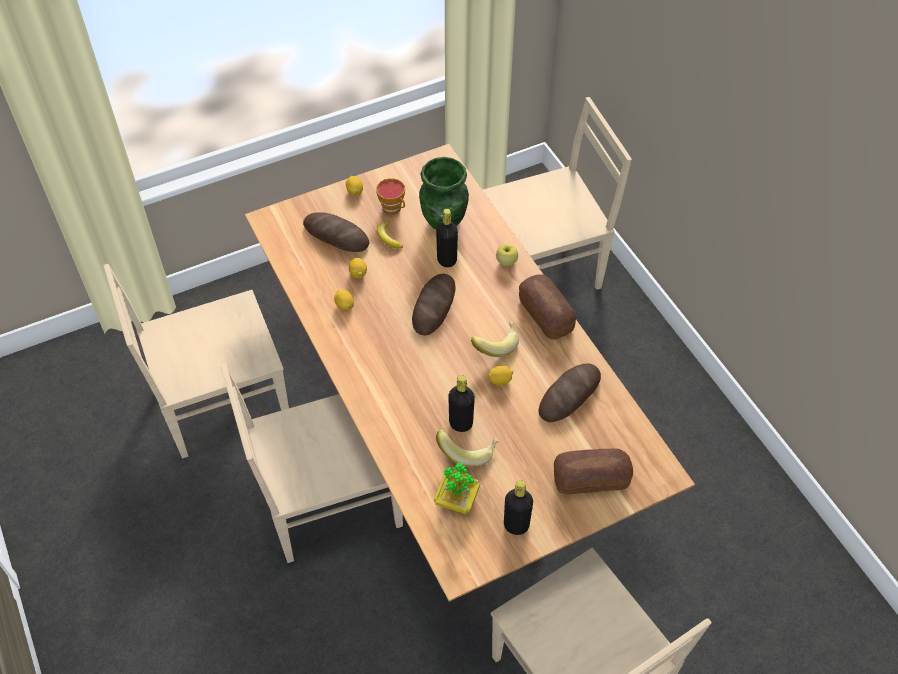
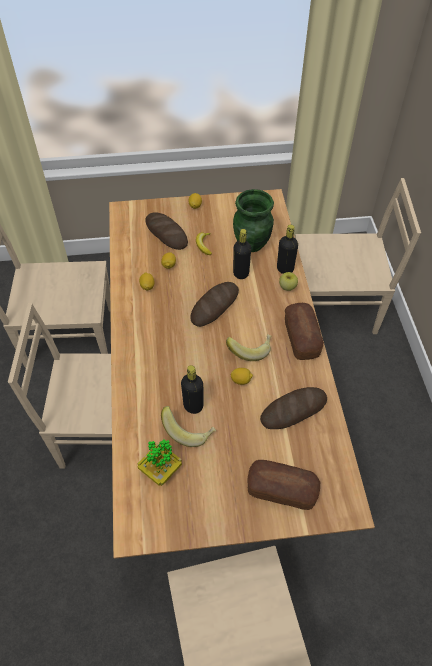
camera: 20 degrees right, 0 degrees up
cup [376,178,405,215] -> none
black bottle [504,480,533,535] -> black bottle moved to [277,224,298,274]

